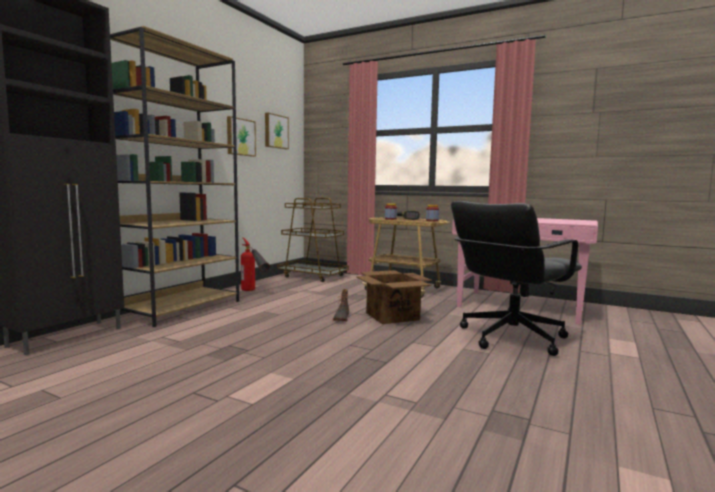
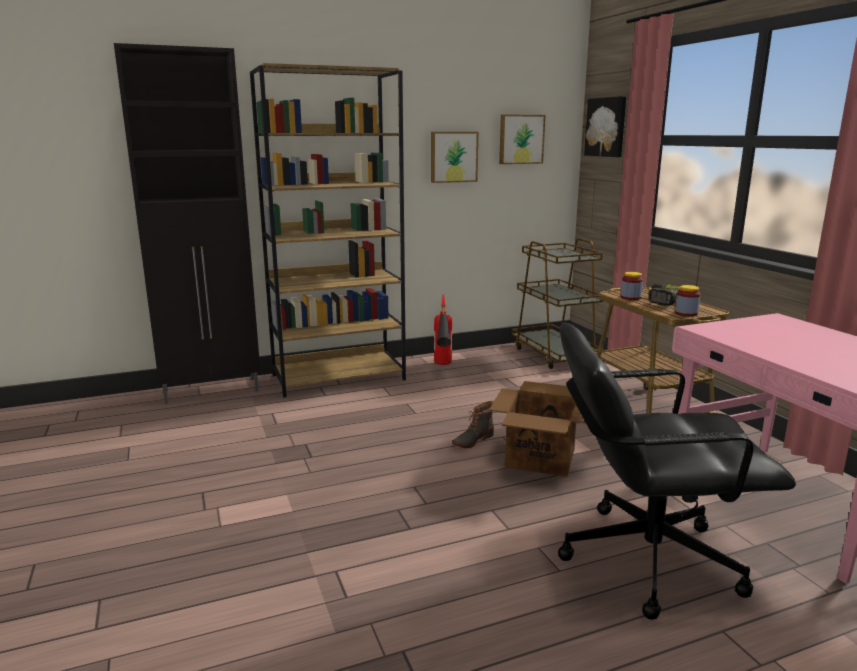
camera: 40 degrees right, 10 degrees up
none -> picture [584,96,626,157]

